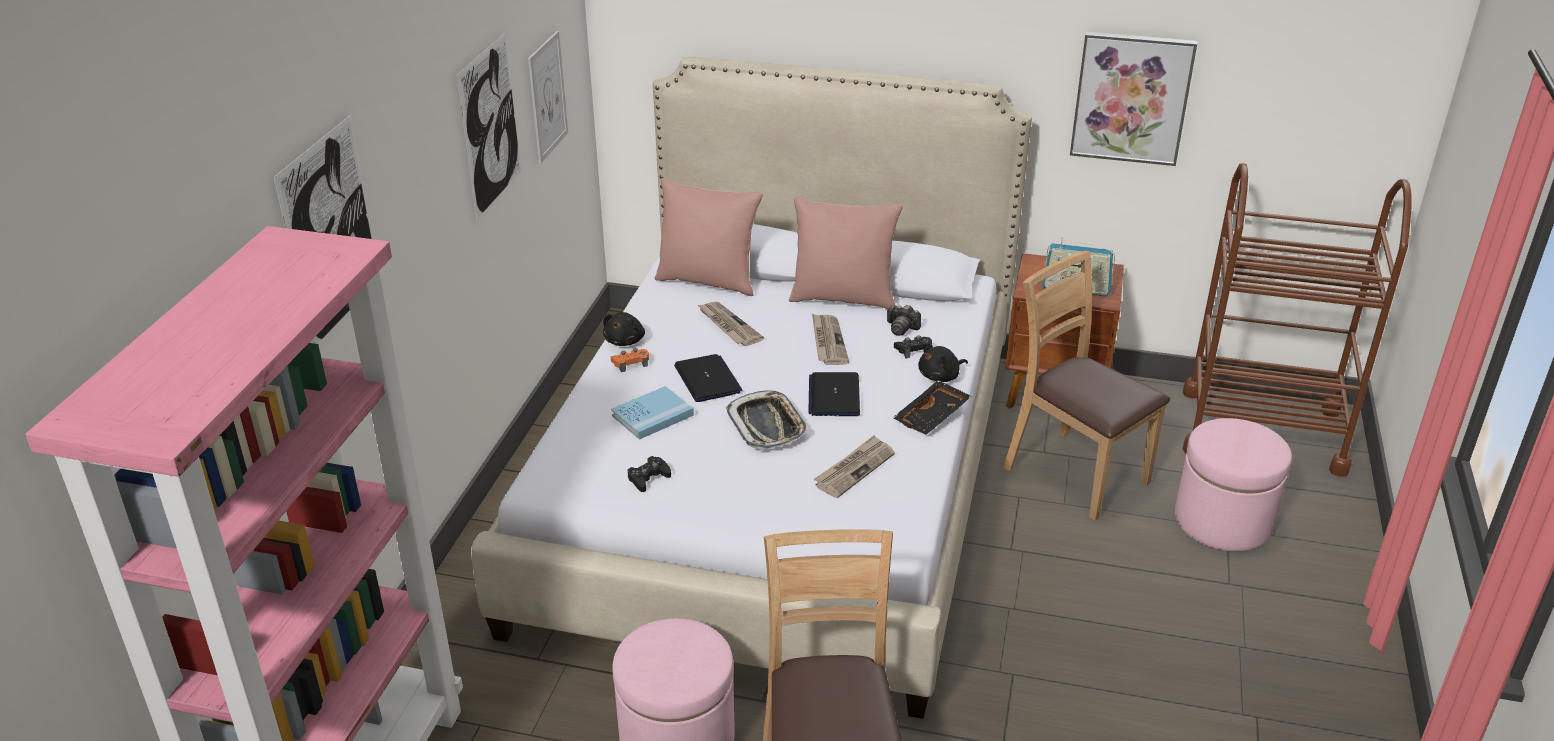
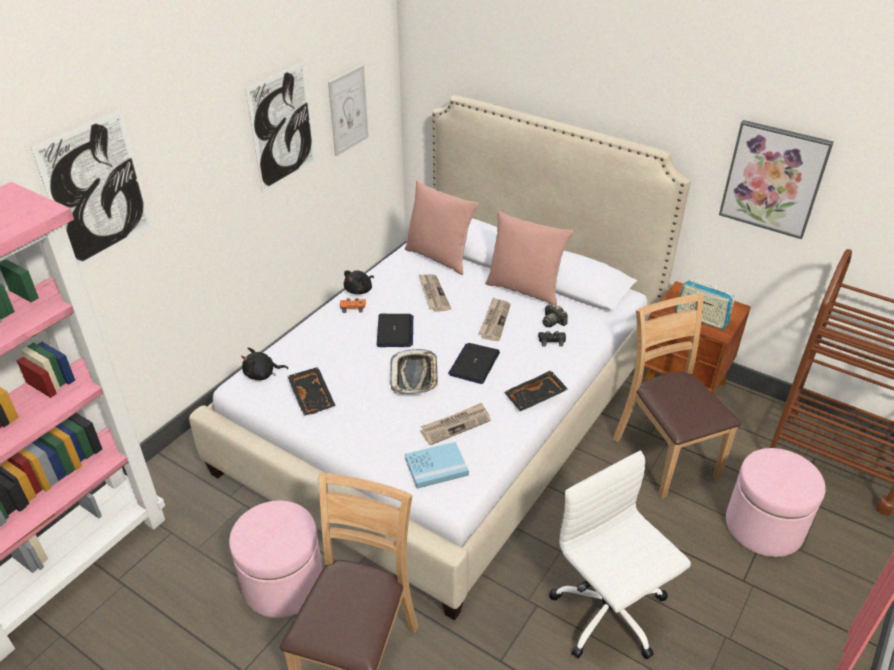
camera: 20 degrees right, 5 degrees up
blue book [611,386,694,440] -> blue book moved to [405,442,469,489]
black game controller [628,456,671,492] -> black tray [287,367,336,416]
black plush toy [918,343,968,382] -> black plush toy moved to [241,347,288,380]
none -> white office chair [549,450,691,659]

